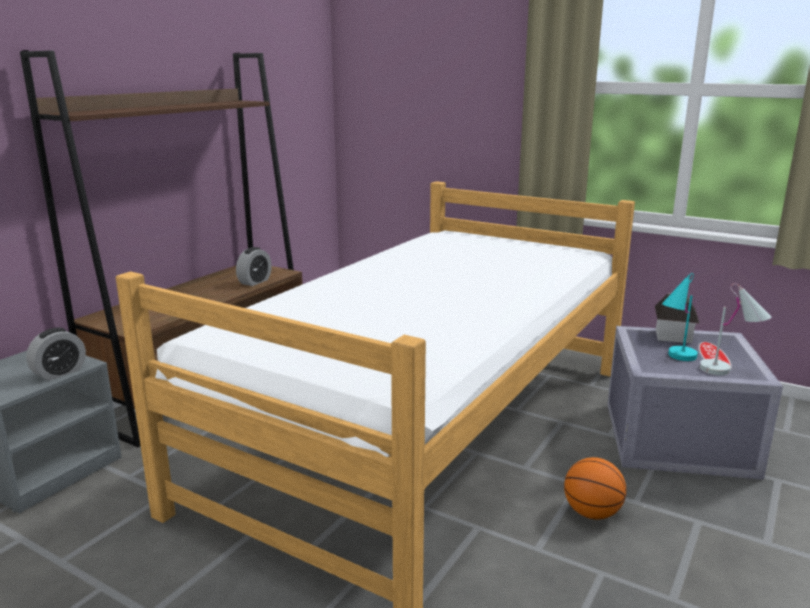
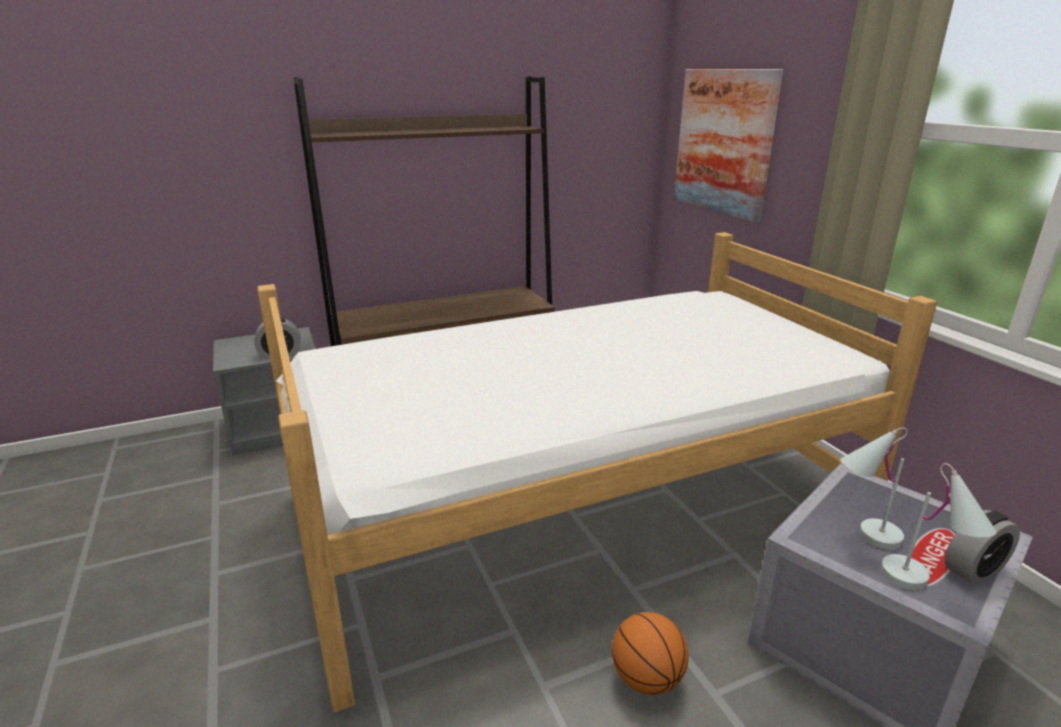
camera: 35 degrees right, 5 degrees up
alarm clock [236,247,272,286] -> alarm clock moved to [945,510,1020,585]
toy house [655,293,700,343] -> none
turquoise table lamp [662,273,698,361] -> white table lamp [841,427,908,550]
none -> picture [674,69,783,223]

